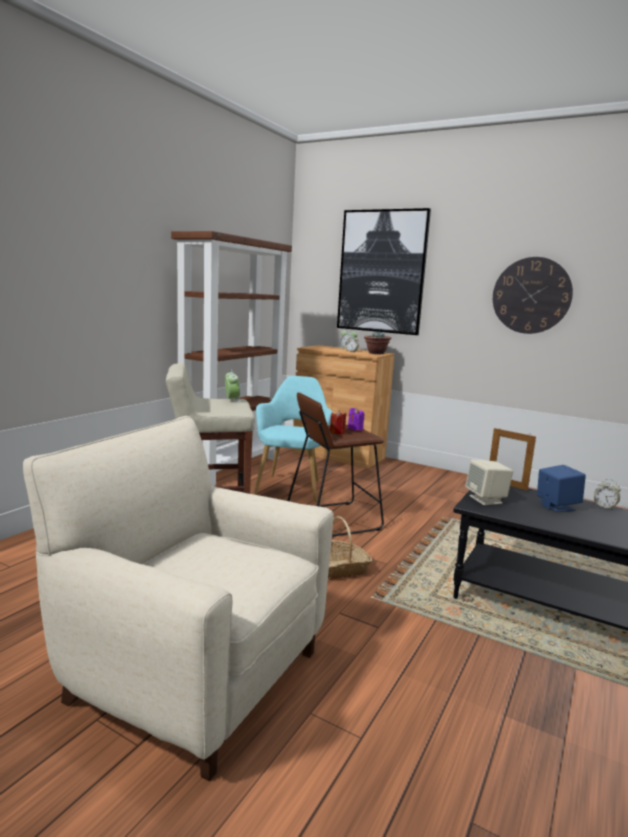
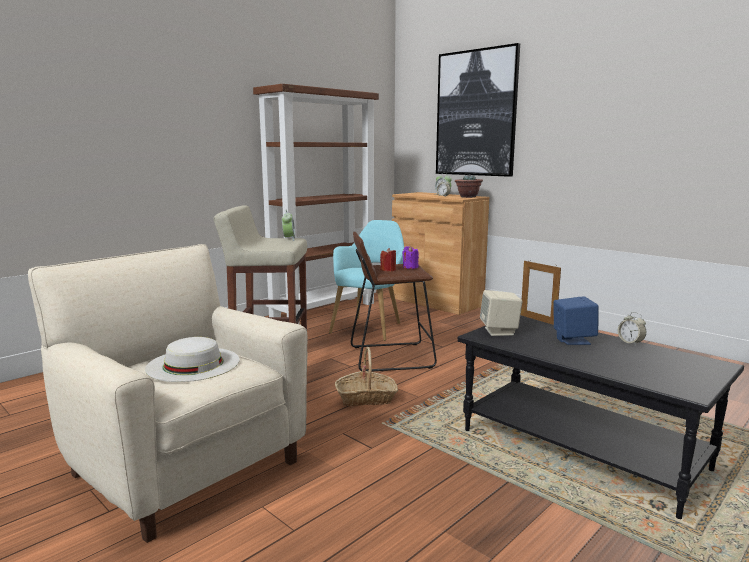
camera: 15 degrees right, 0 degrees up
wall clock [493,257,573,334] -> none
none -> white hat [145,337,240,382]

